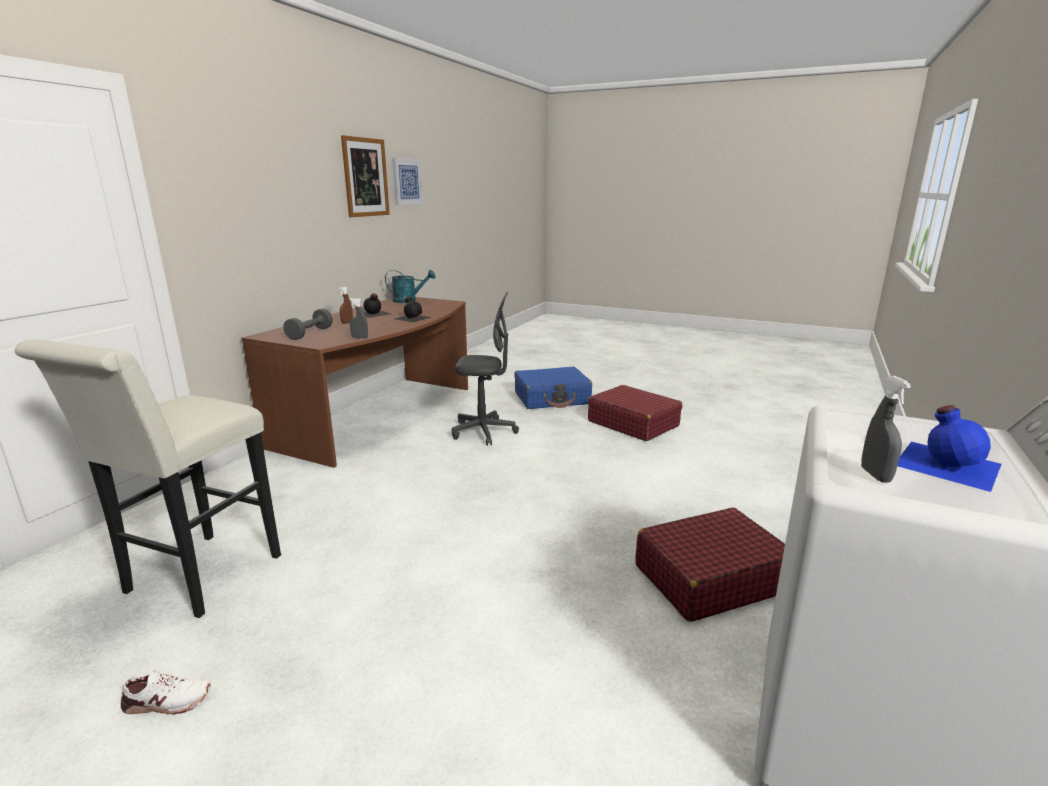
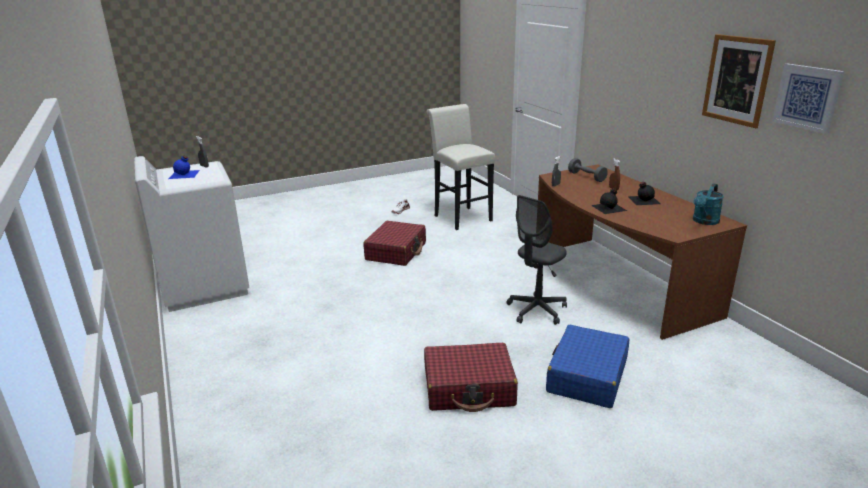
camera: 130 degrees right, 5 degrees up
red suitcase [635,507,785,622] -> red suitcase moved to [363,221,426,266]

